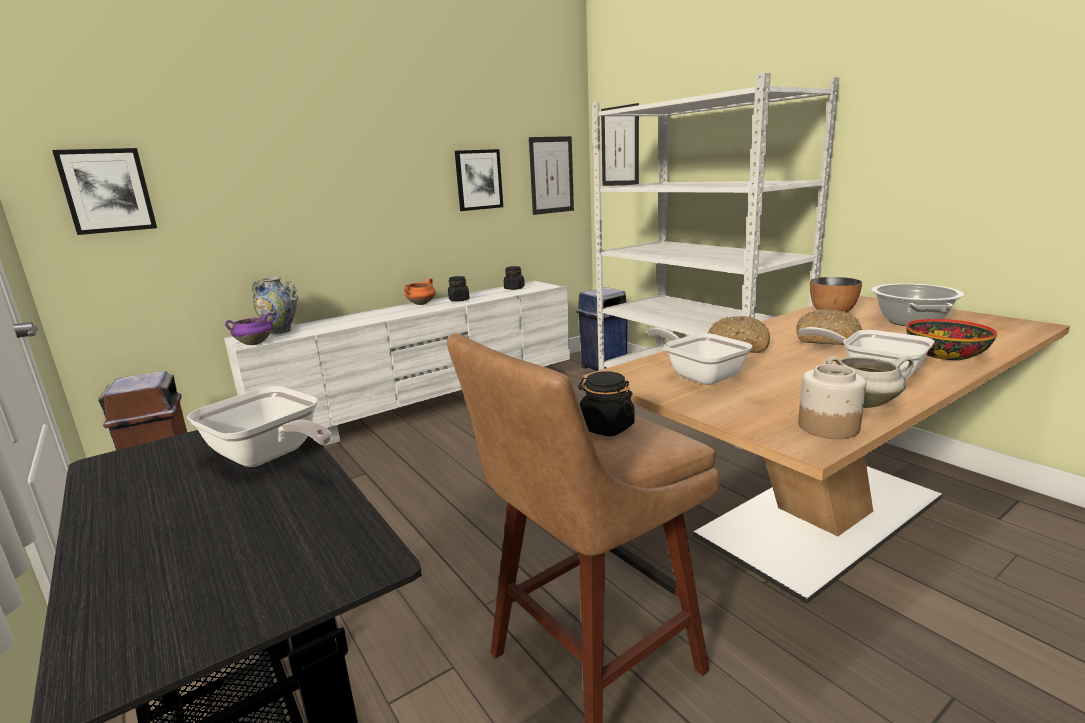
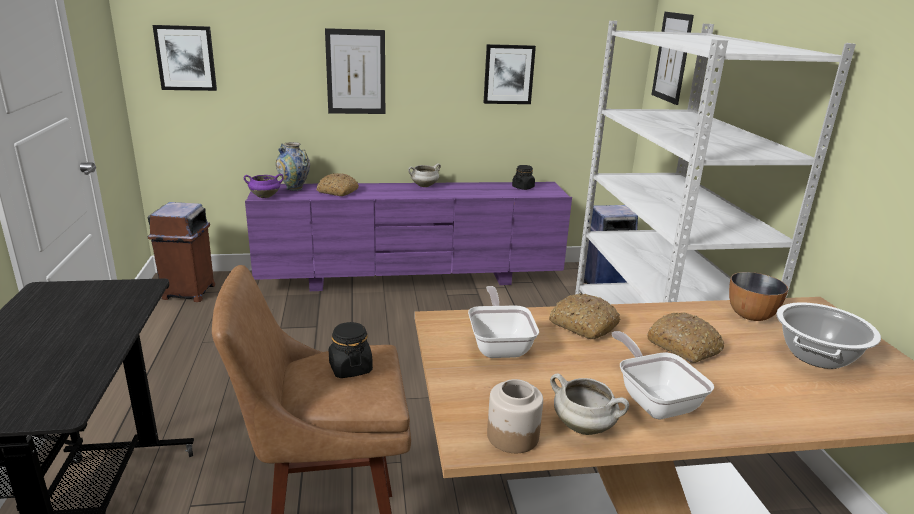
camera: 25 degrees right, 5 degrees up
frying pan [187,386,331,467] -> none
white cabinet [224,281,570,445] -> purple cabinet [245,182,572,291]
orange cooking pot [404,278,436,305] -> white cooking pot [408,163,441,187]
black jar [448,276,470,302] -> none
picture [529,136,574,215] -> picture moved to [325,28,385,114]
bowl [906,319,997,360] -> none
none -> bread [317,173,359,196]

